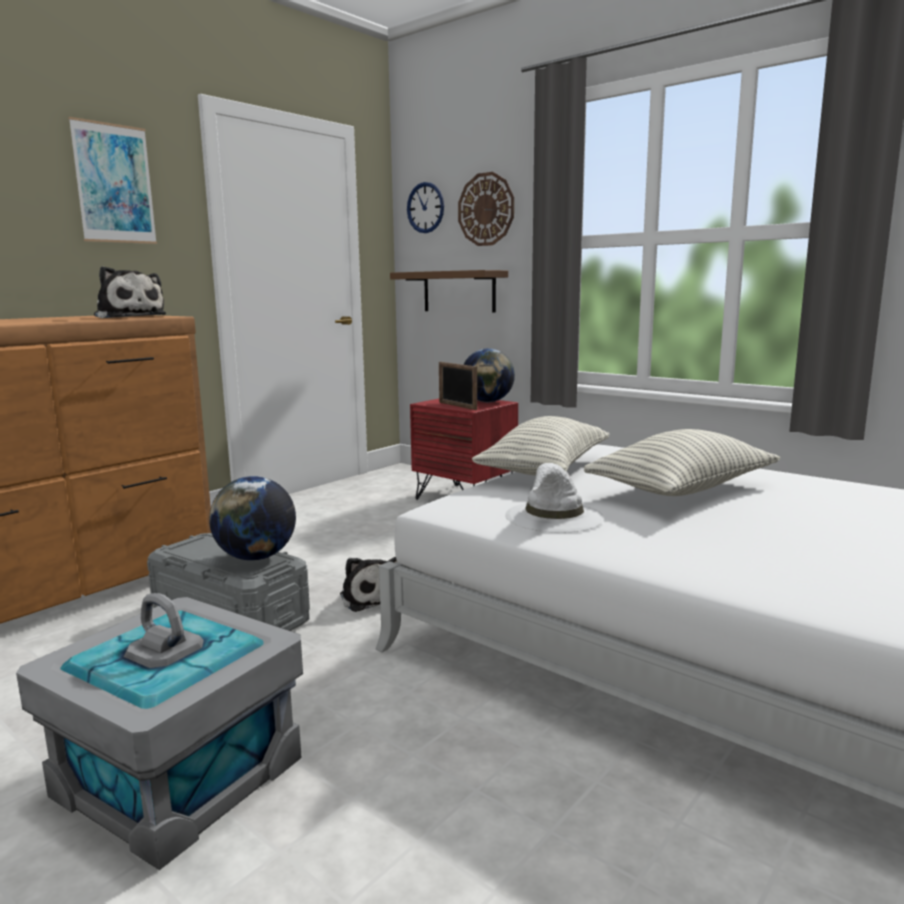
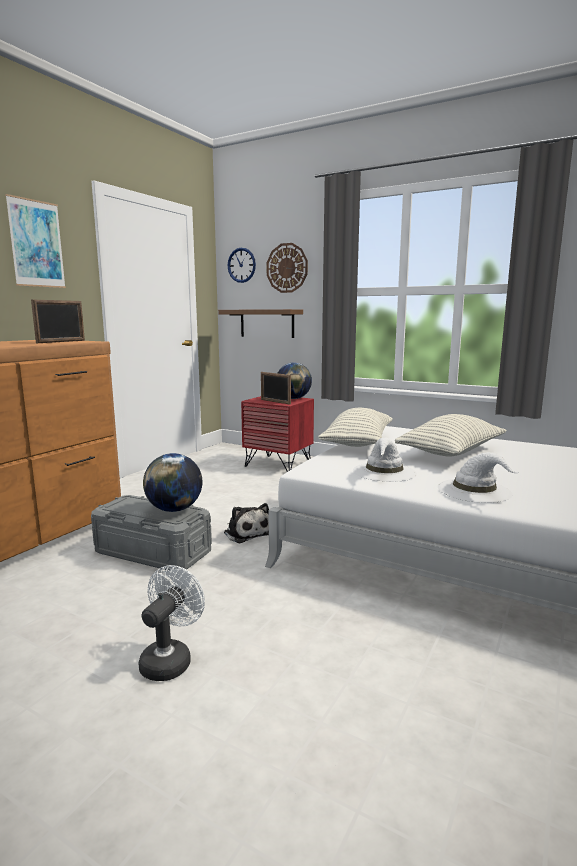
camera: 10 degrees left, 0 degrees up
grey storage box [16,593,303,870] -> white fan [139,565,205,681]
plush toy [94,266,166,318] -> picture frame [31,300,85,343]
none -> white hat [438,452,517,503]

